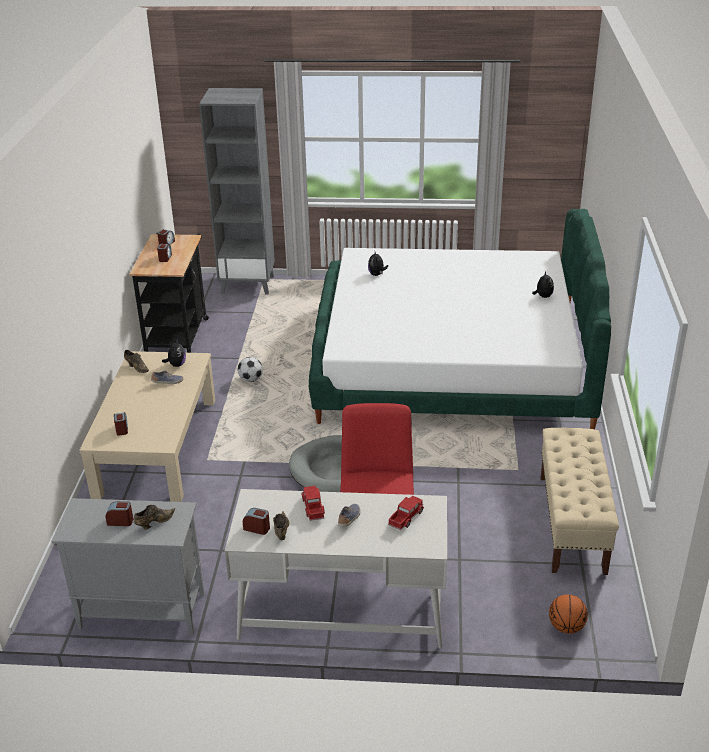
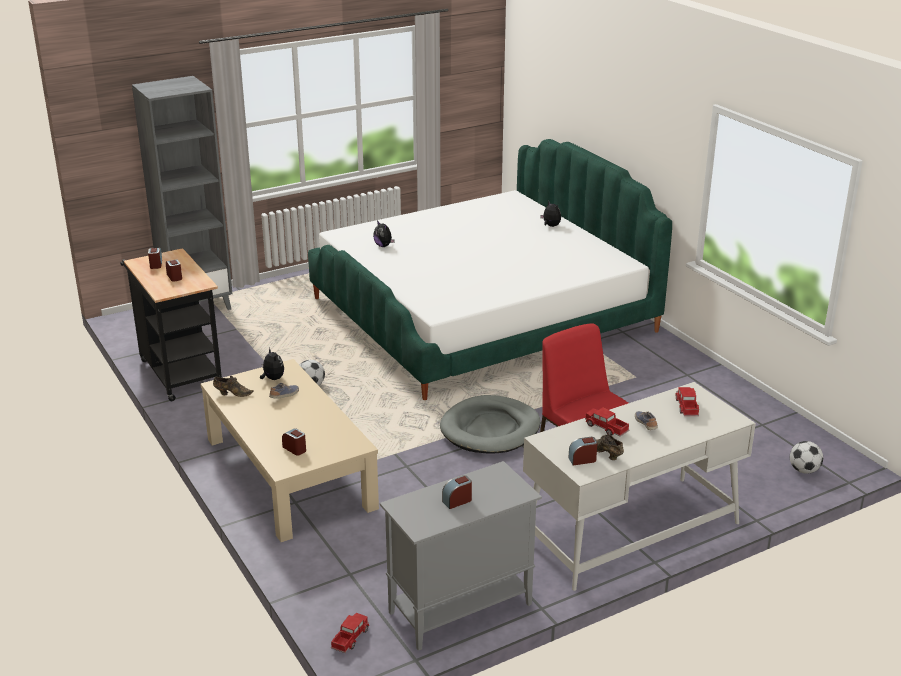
camera: 35 degrees left, 5 degrees down
brown shoe [134,505,175,530] -> none
beige bench [540,428,619,575] -> none
basketball [549,594,588,634] -> football [790,441,823,474]
none -> toy truck [331,613,369,653]

